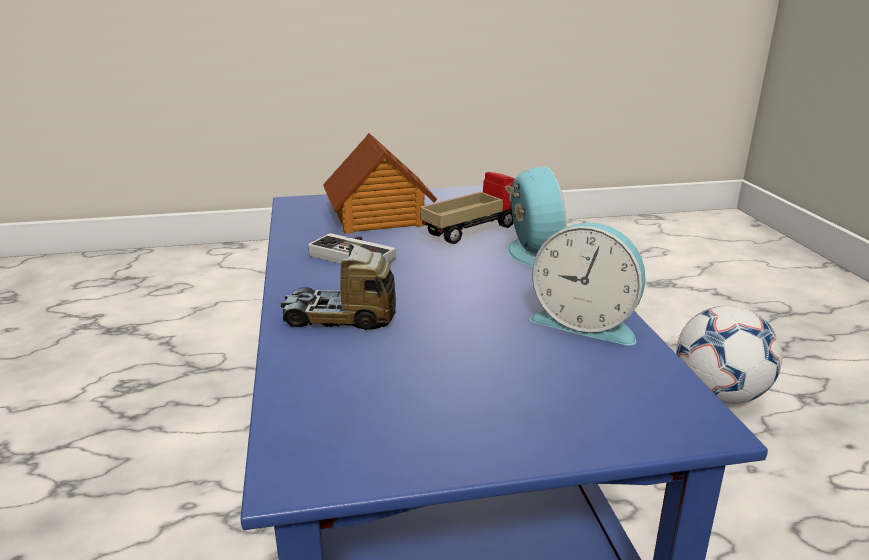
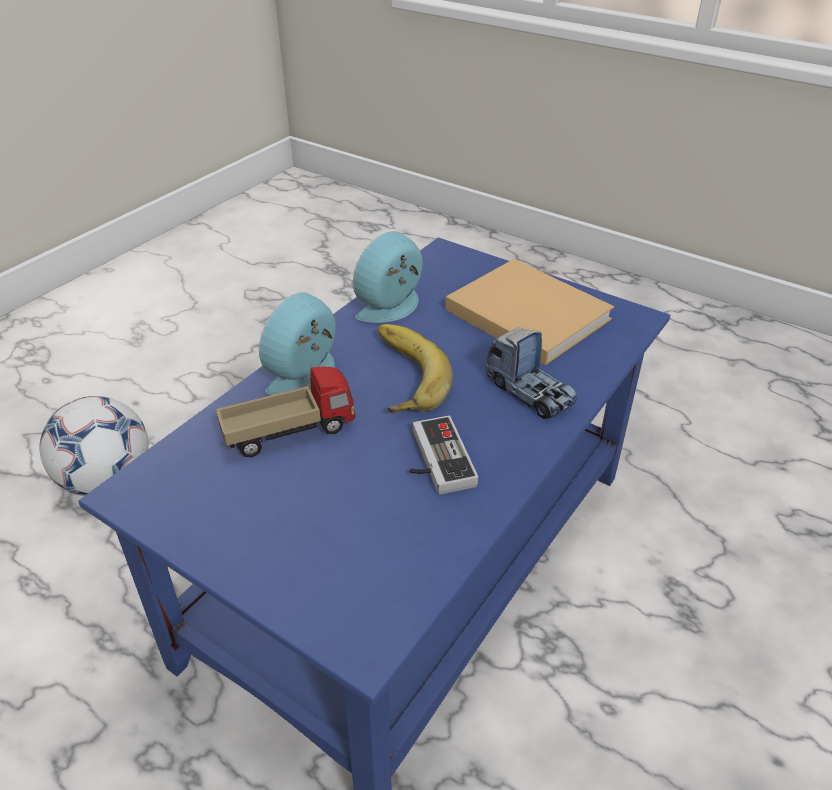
camera: 135 degrees left, 15 degrees up
toy house [323,133,437,234] -> none
toy truck [420,172,515,244] -> toy truck turned 150 degrees clockwise [216,367,355,457]
alarm clock [529,222,646,346] -> alarm clock turned 120 degrees counterclockwise [353,231,423,323]
none -> banana [378,324,453,413]
none -> beige book [445,259,614,365]

